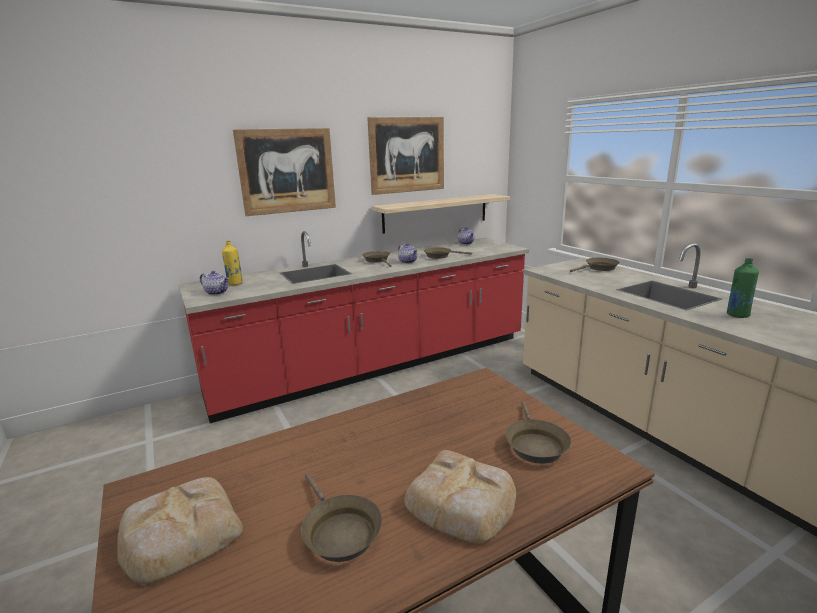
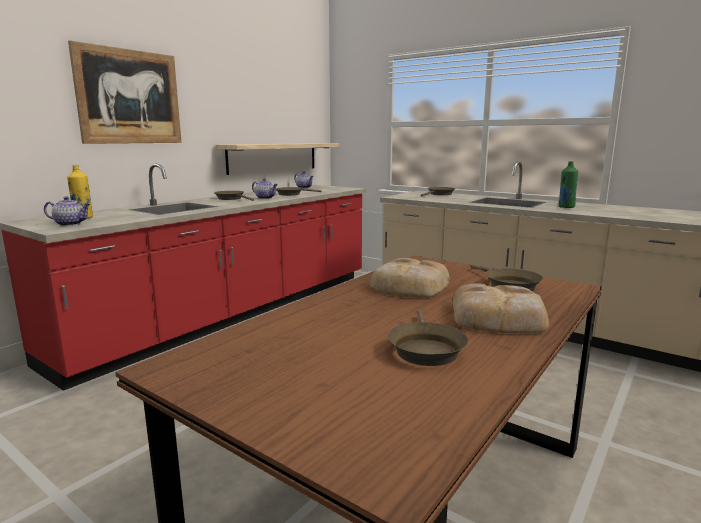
camera: 25 degrees left, 5 degrees down
bread [117,477,243,584] -> bread moved to [369,258,450,298]
brown frying pan [301,474,382,562] -> brown frying pan turned 60 degrees clockwise [388,310,468,366]
picture [367,117,444,195] -> none

